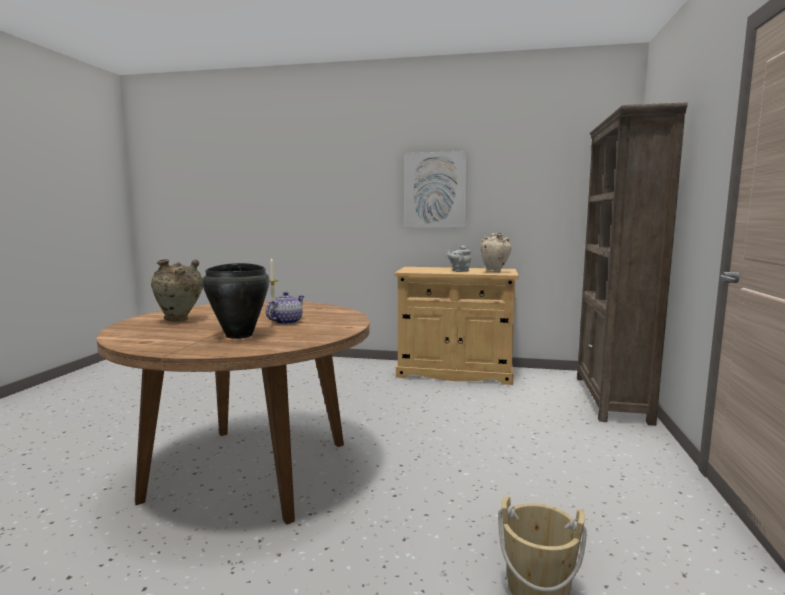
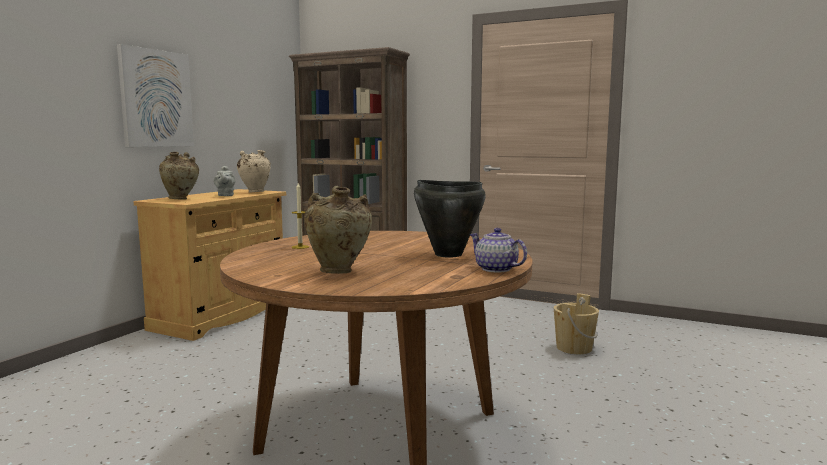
camera: 75 degrees left, 0 degrees up
teapot [266,292,304,325] -> teapot moved to [470,228,527,272]
none -> beige vase [159,152,199,200]

